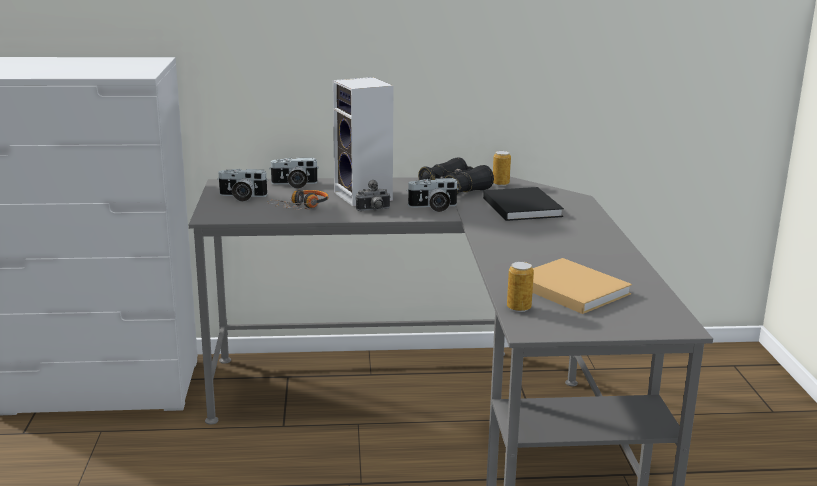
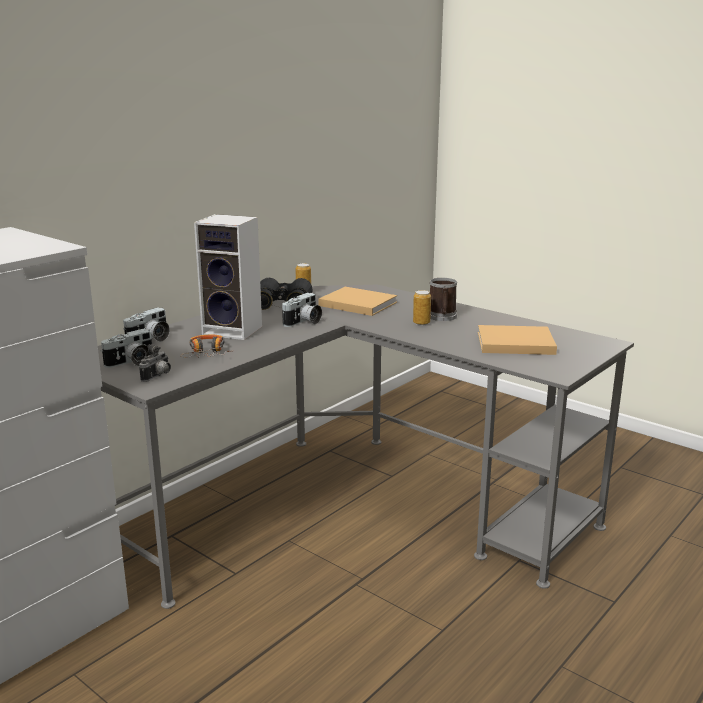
camera: 45 degrees left, 0 degrees up
camera [356,180,391,211] -> camera moved to [139,344,171,382]
black book [483,187,564,221] -> beige book [318,287,397,316]
can [507,261,534,312] -> can moved to [413,290,431,326]
none -> mug [429,278,457,321]

